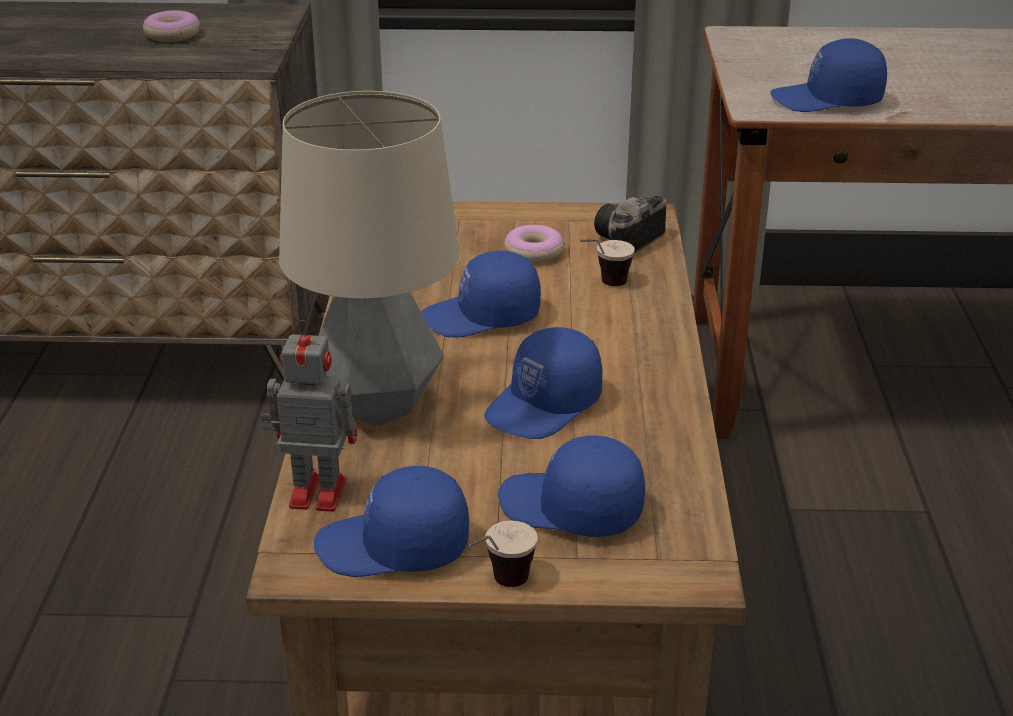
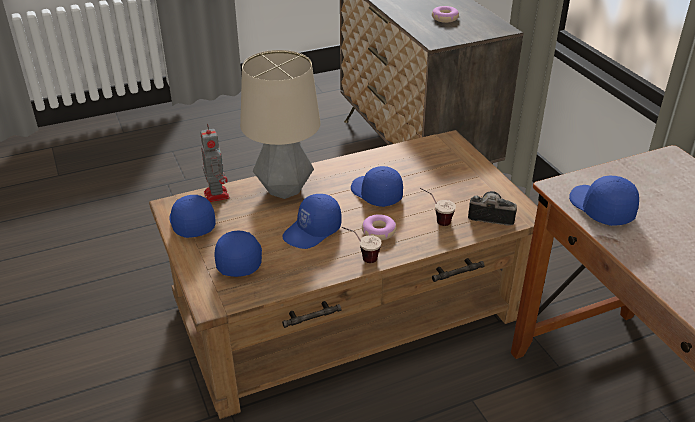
camera: 65 degrees right, 5 degrees up
cup [468,521,538,587] -> cup moved to [341,227,382,263]
blue cap [484,327,602,439] -> blue cap turned 60 degrees counterclockwise [282,194,341,249]
donut [504,225,565,263] -> donut moved to [362,214,396,240]

